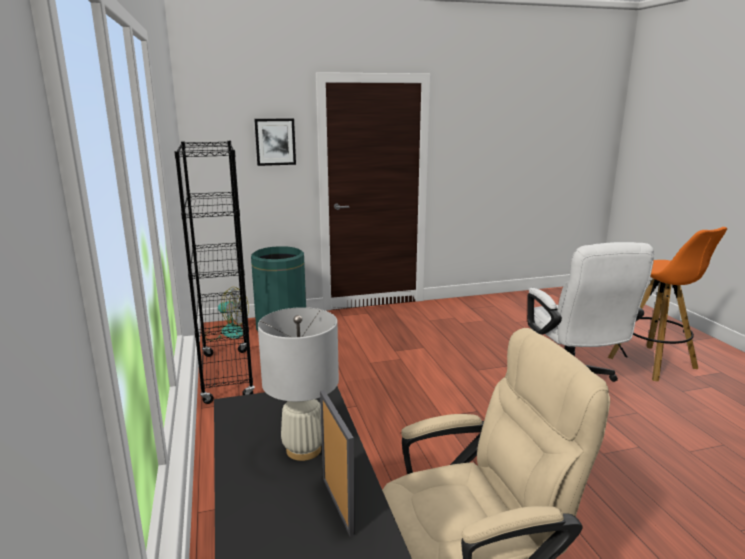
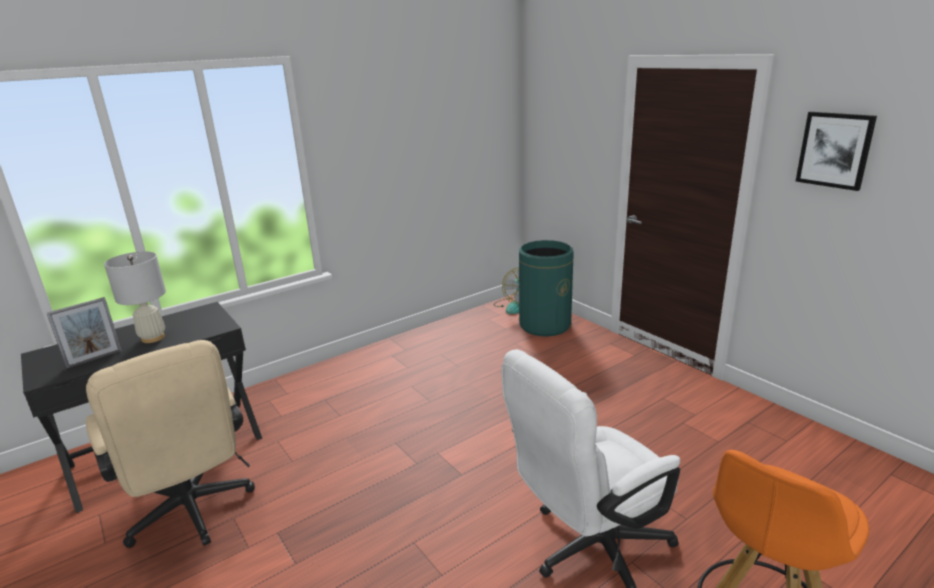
camera: 70 degrees right, 5 degrees up
black bookcase [174,141,255,404] -> none
picture [254,118,296,166] -> picture moved to [795,112,877,191]

